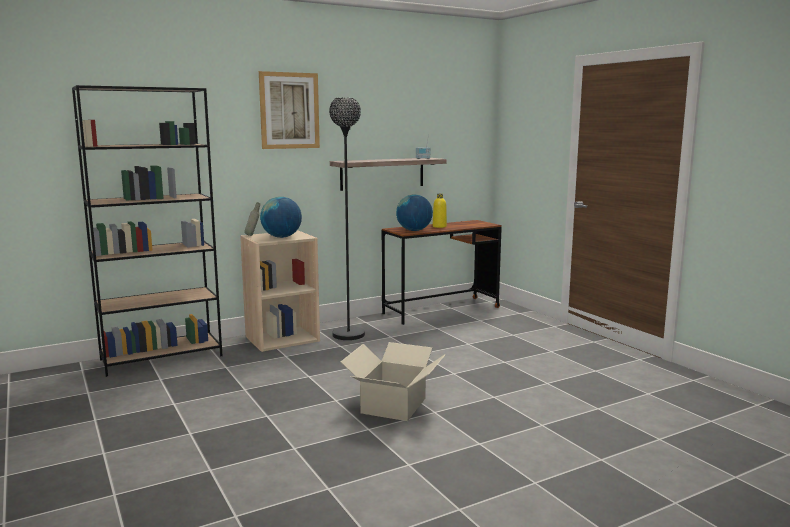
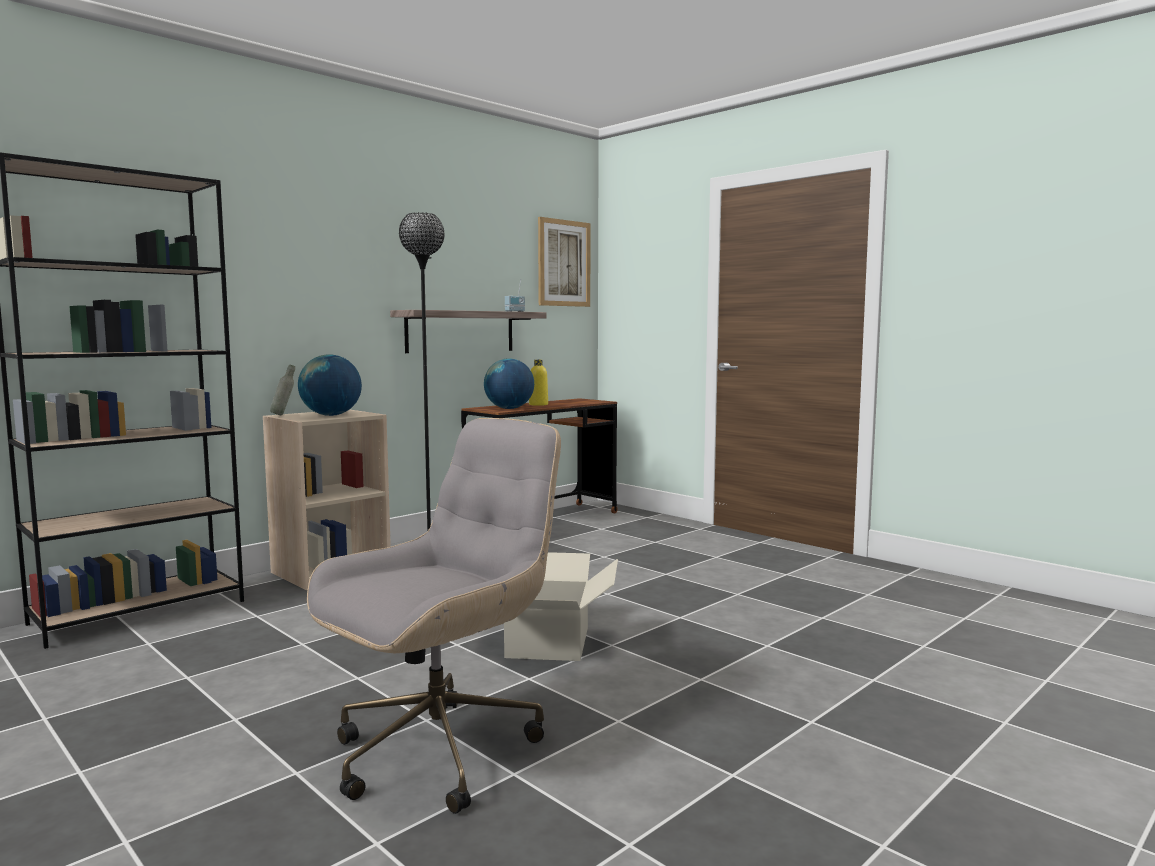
camera: 15 degrees left, 5 degrees down
picture [259,71,320,149] -> picture moved to [538,217,590,307]
none -> grey office chair [307,418,561,814]

